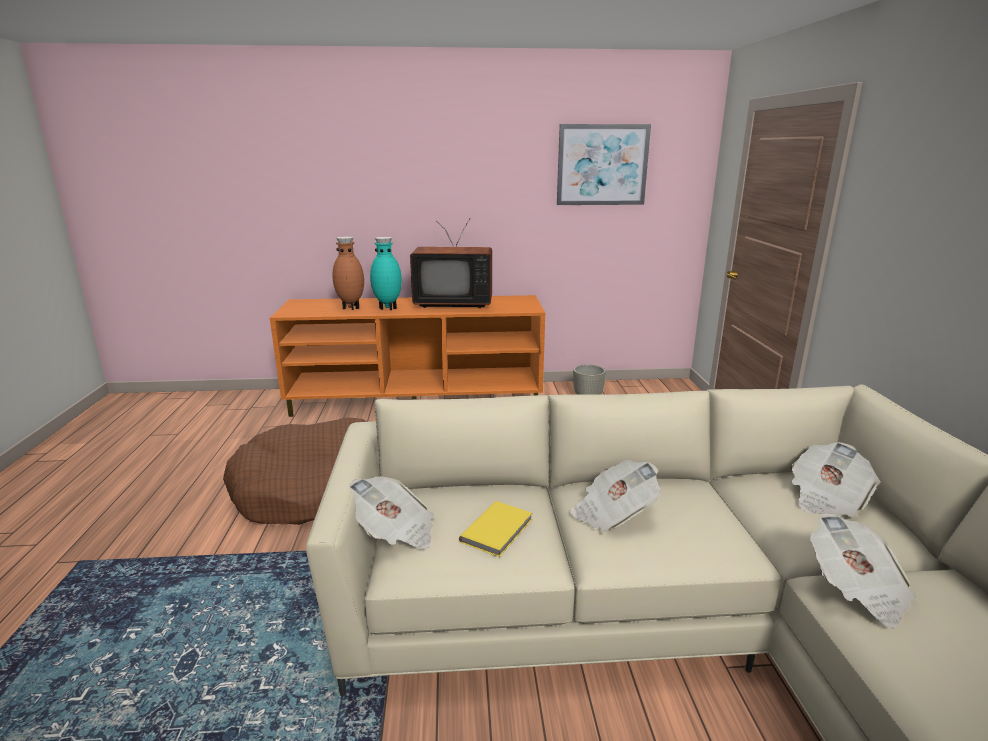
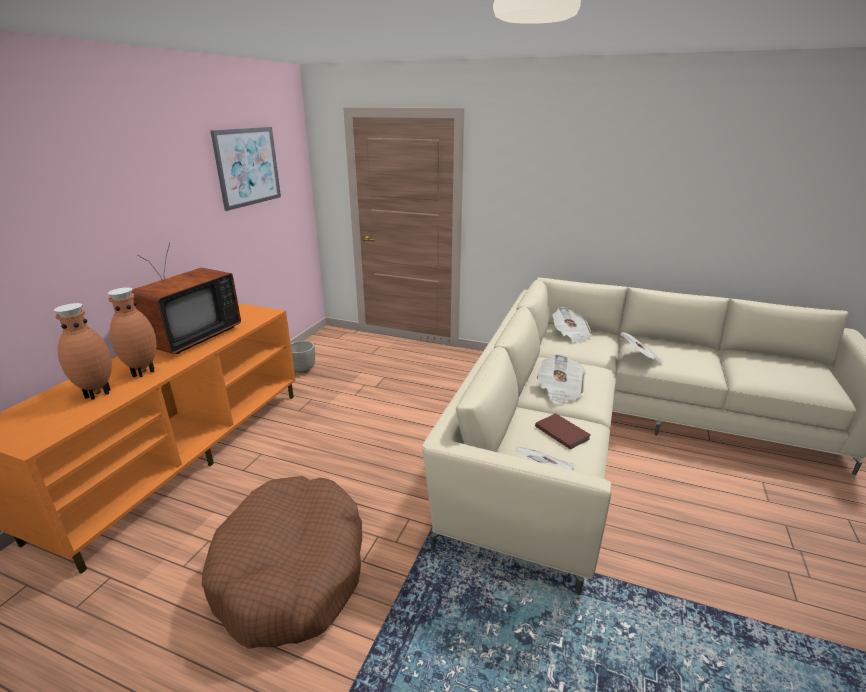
camera: 65 degrees left, 5 degrees up
turquoise vase [370,237,402,310] -> brown vase [107,287,157,377]
yellow book [459,501,532,557] -> brown book [535,413,591,450]

